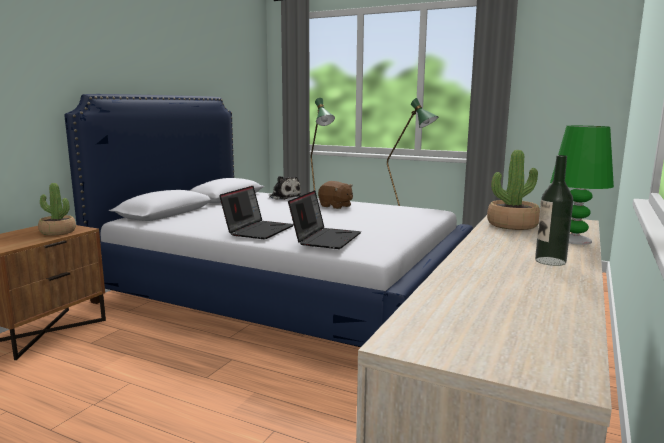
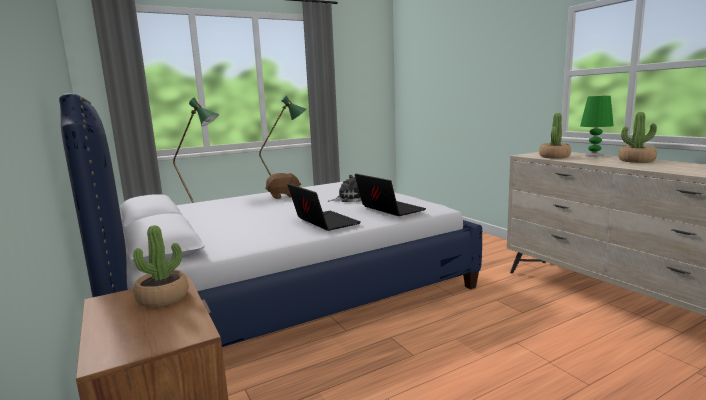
camera: 55 degrees left, 0 degrees up
plush toy [269,176,302,200] -> plush toy moved to [328,175,362,202]
bottle [535,155,573,266] -> potted plant [618,112,657,163]

